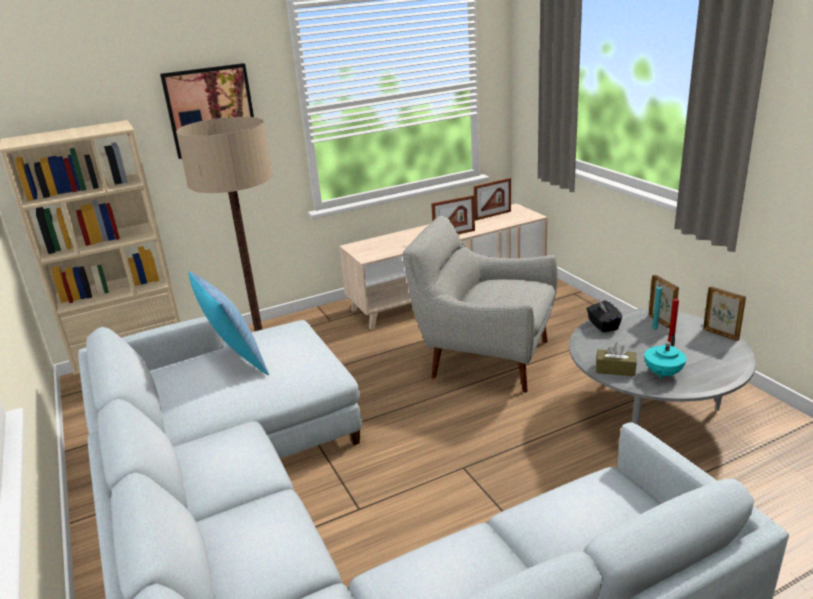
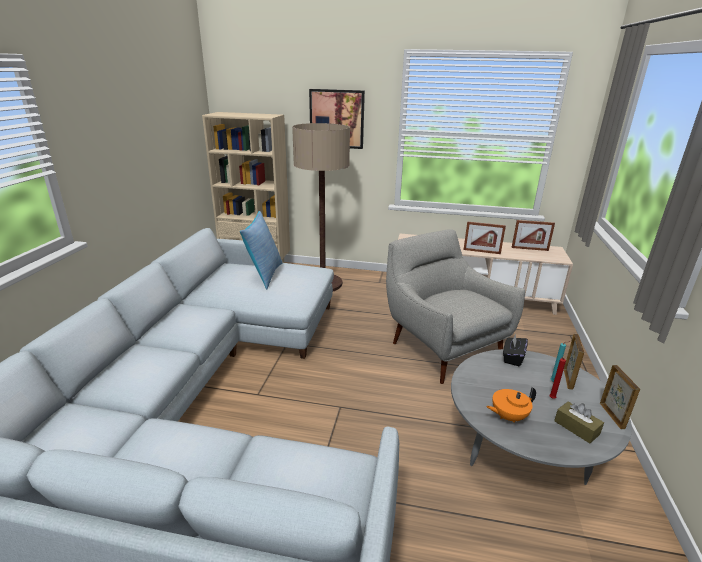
camera: 35 degrees right, 0 degrees up
brown tissue box [596,343,637,376] -> brown tissue box moved to [554,402,604,443]
turquoise teapot [644,335,686,379] -> orange teapot [486,387,536,423]

